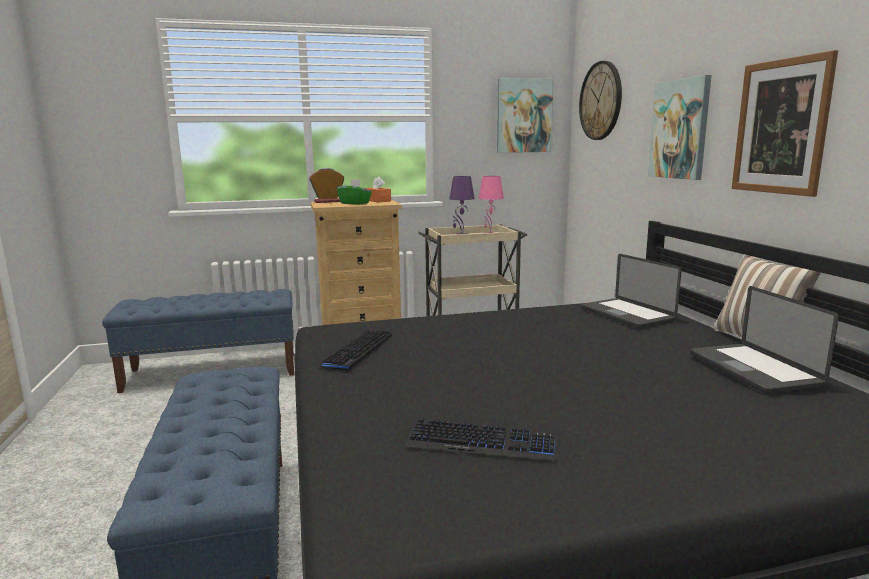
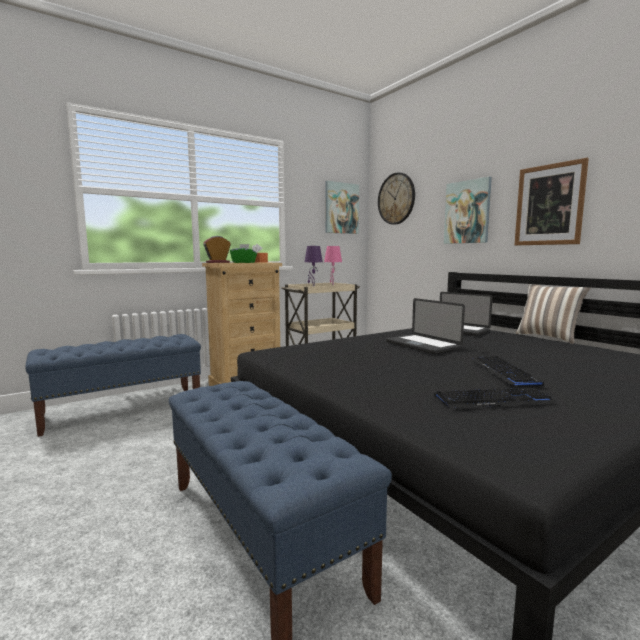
camera: 20 degrees left, 5 degrees down
keyboard [318,330,392,370] -> keyboard moved to [471,356,544,386]
laptop [690,286,839,394] -> laptop moved to [386,298,465,354]

